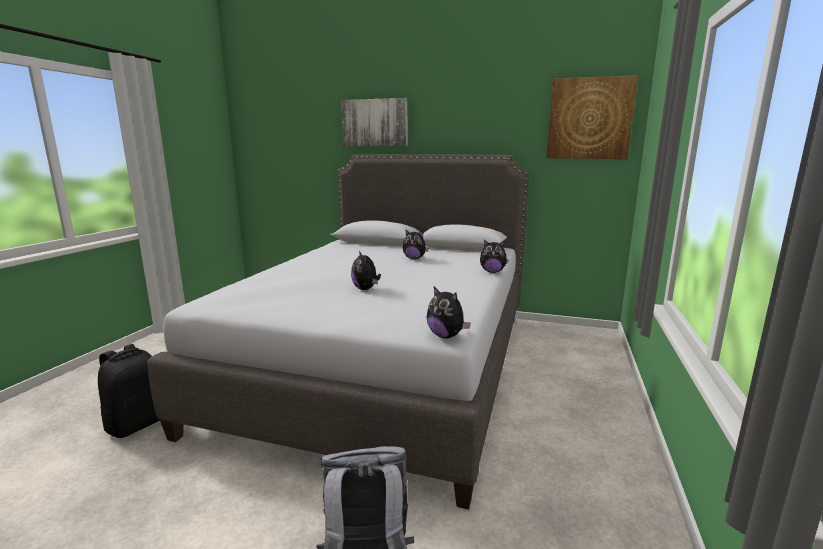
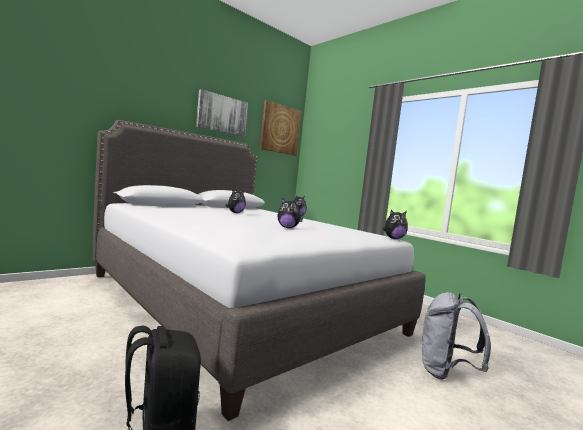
camera: 60 degrees left, 10 degrees down
picture [341,98,408,146] -> picture moved to [196,89,248,137]

